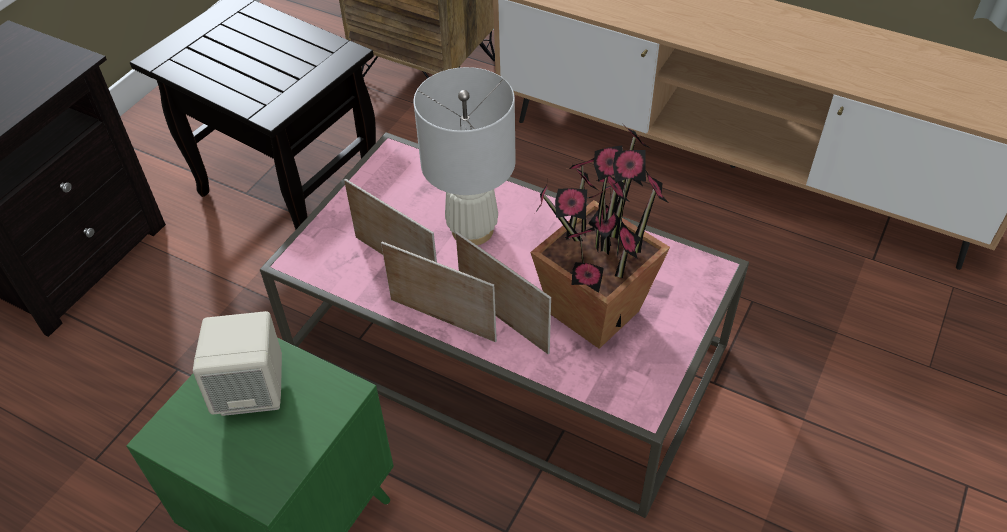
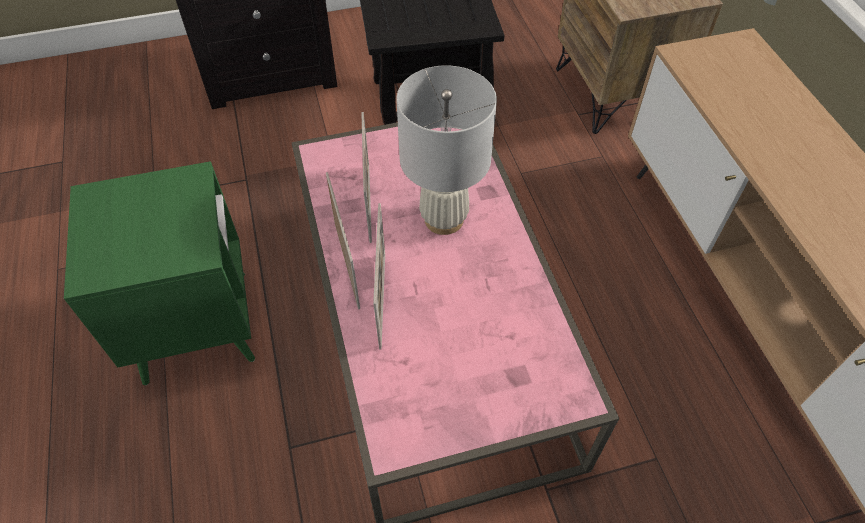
camera: 45 degrees right, 5 degrees up
beige speaker [193,311,282,416] -> none
potted plant [530,122,670,349] -> none

